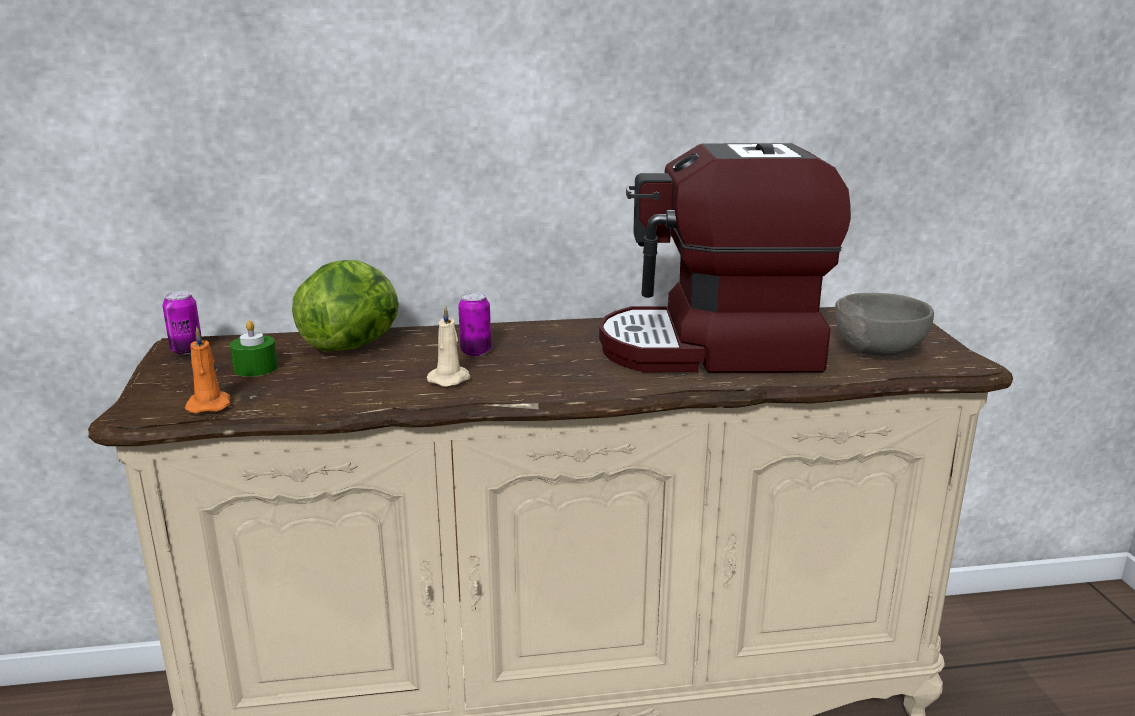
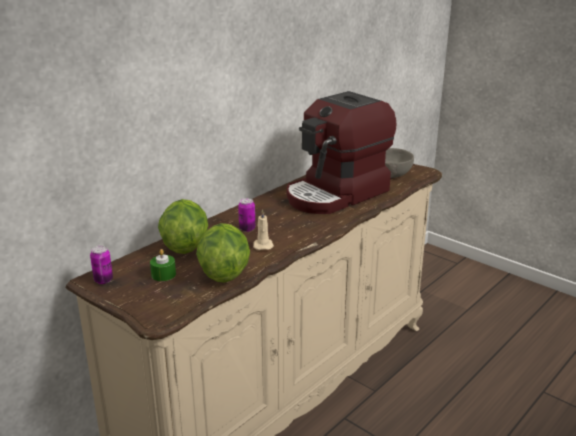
camera: 40 degrees left, 5 degrees up
orange candle [185,327,231,413] -> none
none -> lettuce [196,223,250,283]

